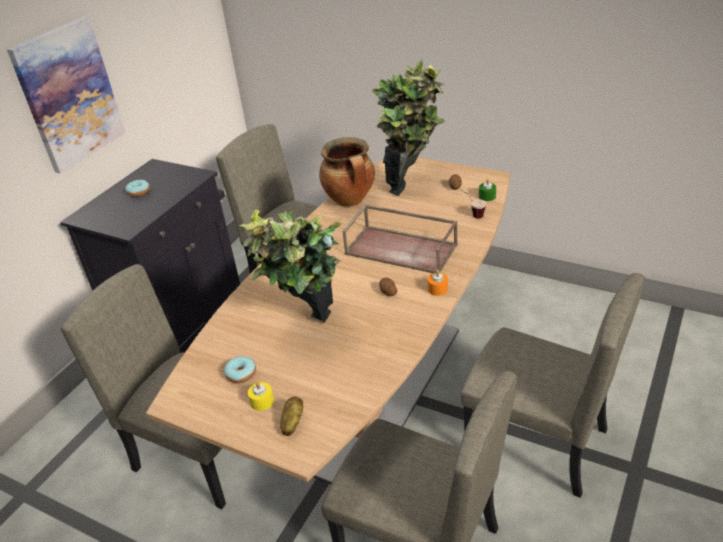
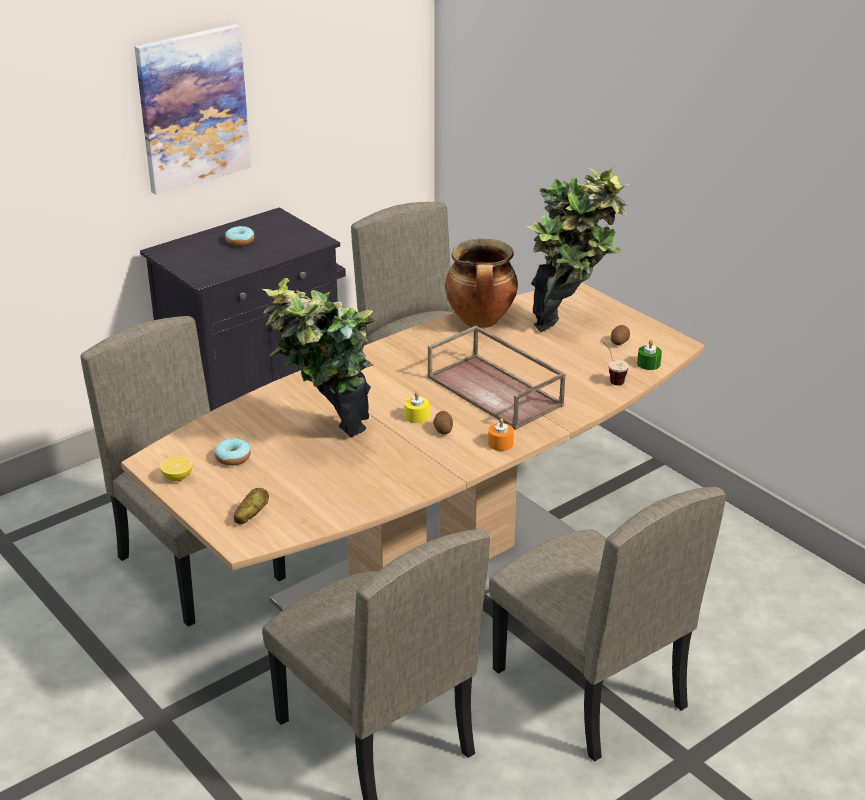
camera: 20 degrees right, 5 degrees down
yellow candle [248,382,274,411] -> yellow candle moved to [404,391,429,423]
none -> lemon [160,456,192,481]

